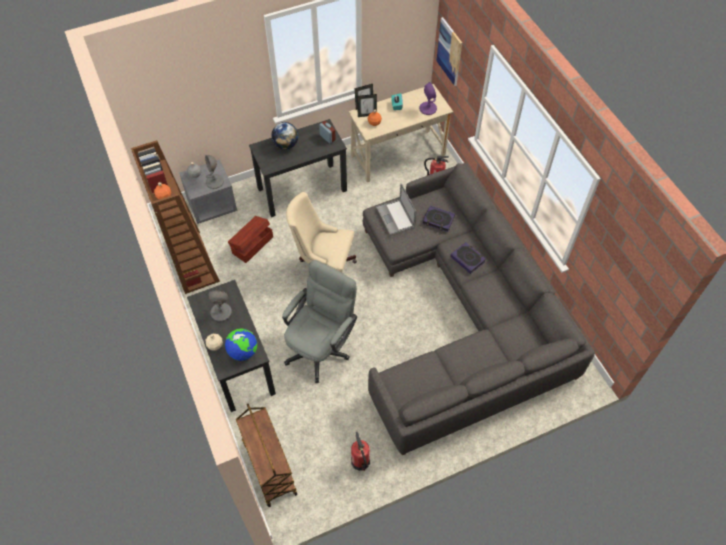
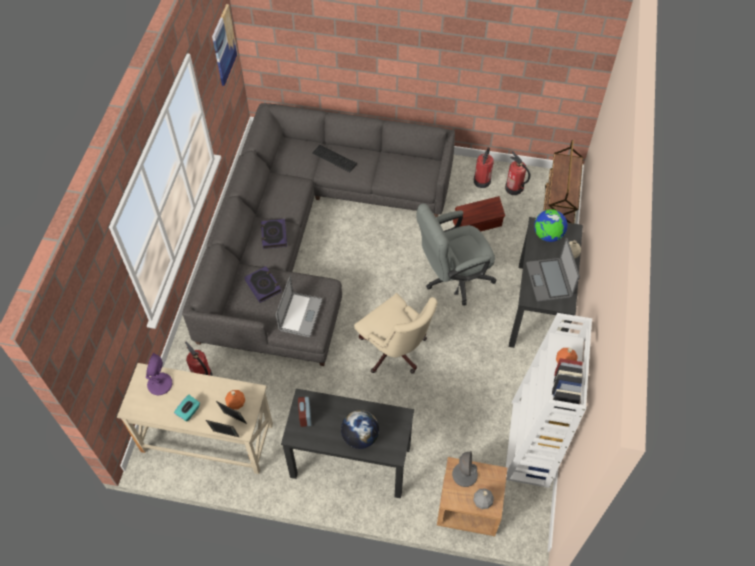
camera: 145 degrees left, 0 degrees up
brown bookcase [131,140,220,294] -> white bookcase [506,313,592,488]
grey nightstand [179,160,237,224] -> brown nightstand [437,457,507,536]
grey table lamp [208,291,232,322] -> laptop [526,238,580,302]
brown storage box [228,216,273,263] -> brown storage box moved to [453,196,505,232]
picture [436,17,462,86] -> picture moved to [212,4,237,86]
none -> keyboard [312,145,358,172]
none -> fire extinguisher [505,151,530,195]

